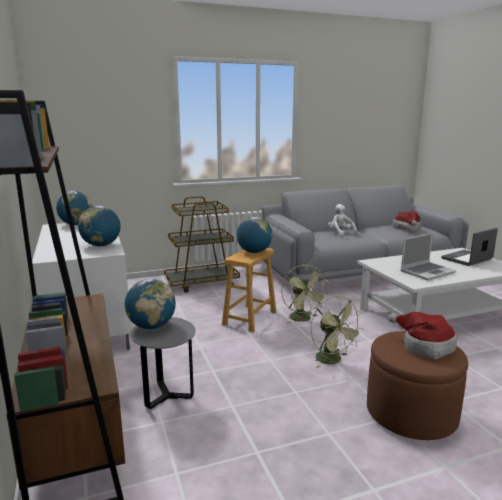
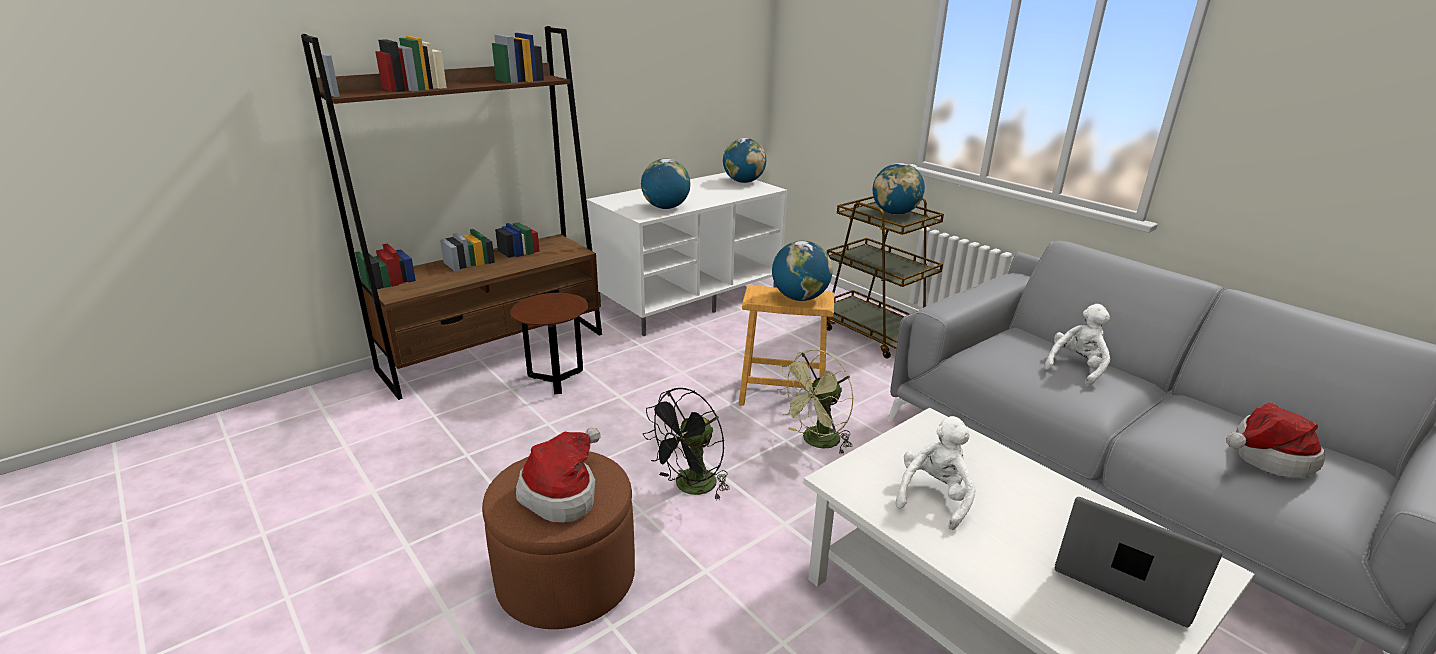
camera: 70 degrees right, 10 degrees up
globe [125,279,176,329] -> globe moved to [873,163,925,215]
grey side table [130,317,195,409] -> brown side table [510,293,588,395]
green fan [311,296,364,368] -> black fan [643,388,729,501]
laptop [401,233,456,281] -> white plush toy [895,416,976,530]

